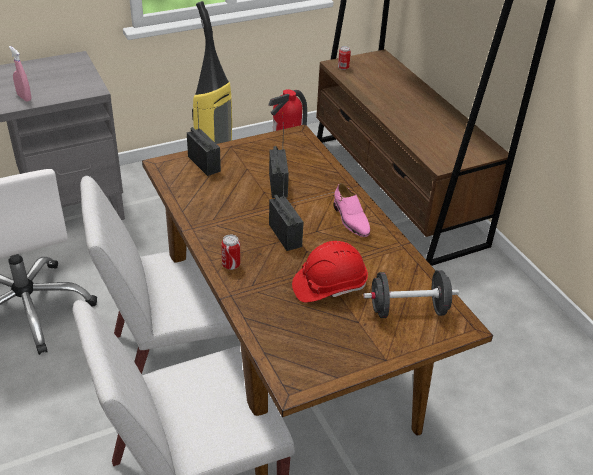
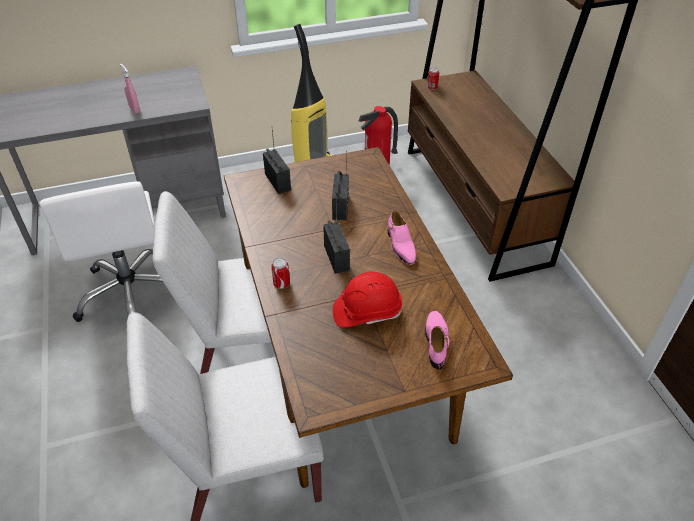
camera: 10 degrees right, 5 degrees up
black dumbbell [364,270,459,318] -> pink shoe [425,311,450,370]

